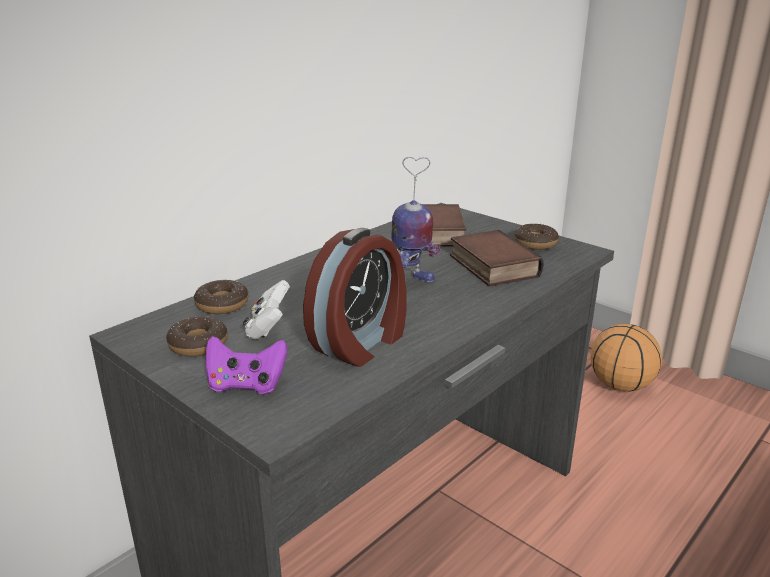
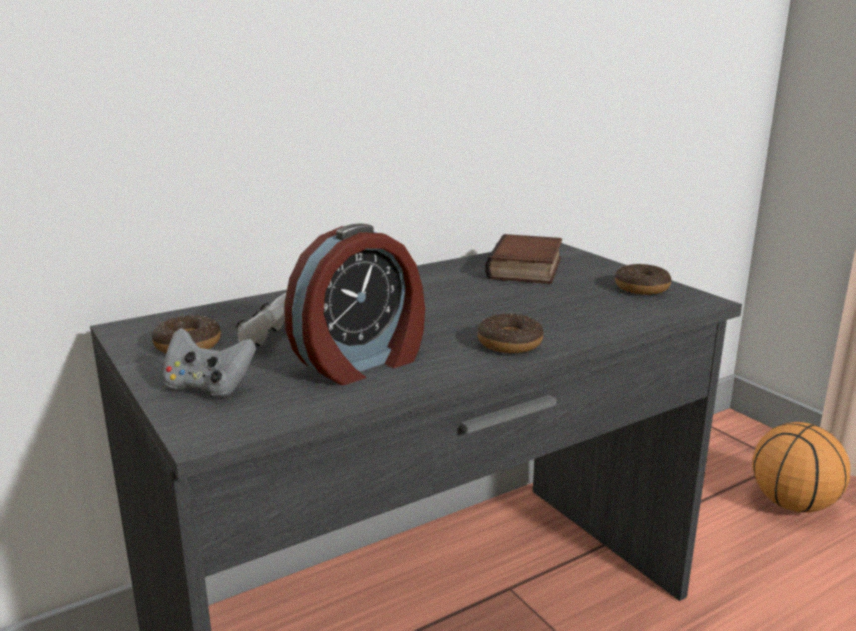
camera: 15 degrees right, 5 degrees down
donut [194,280,248,314] -> donut moved to [477,314,544,353]
purple game controller [206,336,287,395] -> grey game controller [163,328,256,397]
toy robot [391,157,440,282] -> none
book [450,230,544,286] -> none

